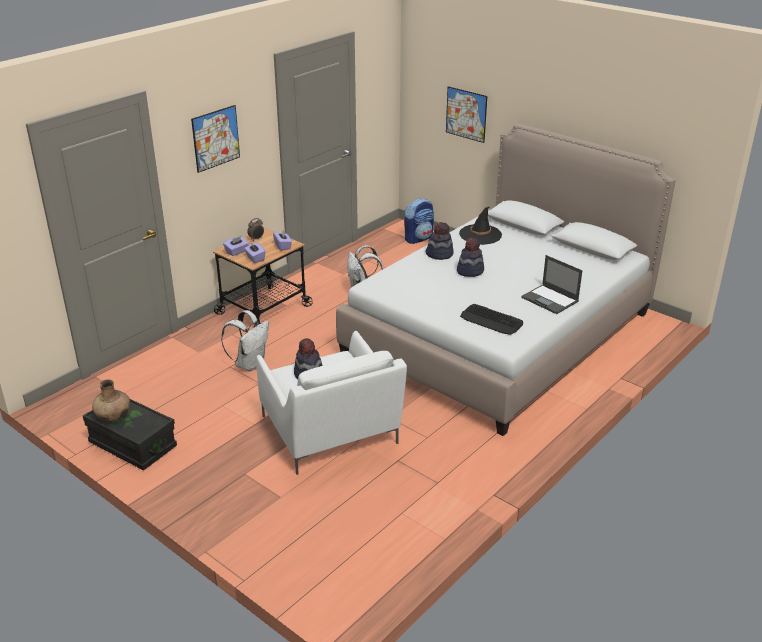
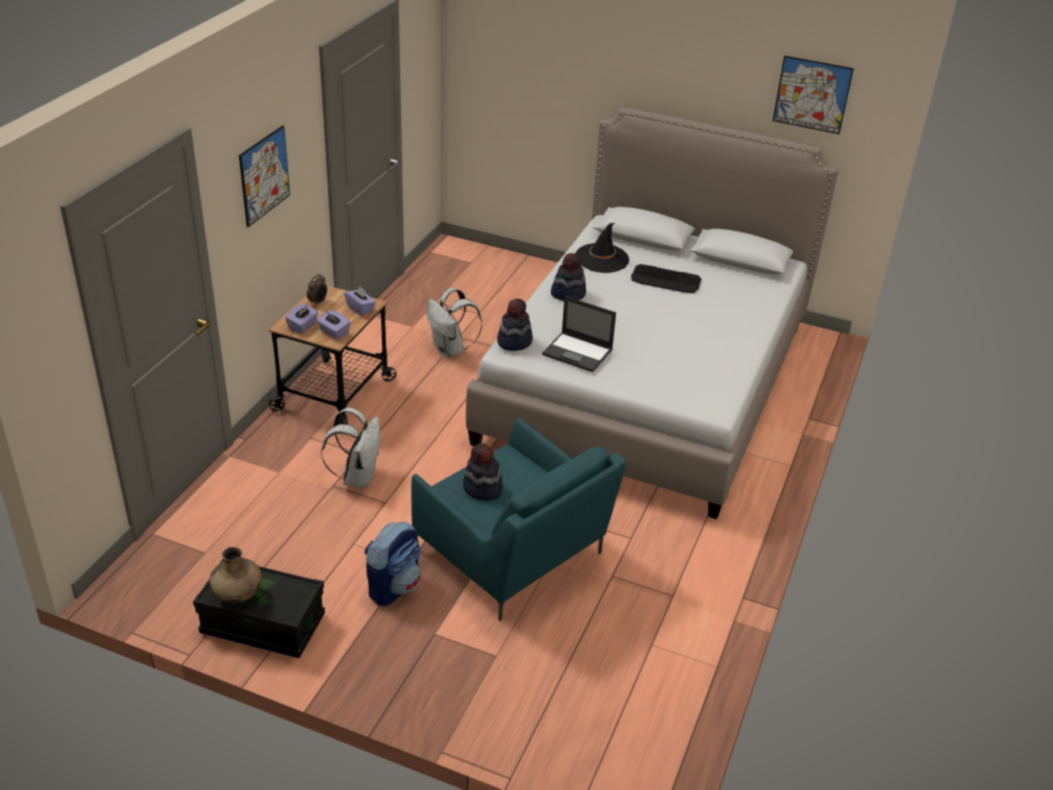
camera: 20 degrees left, 5 degrees up
white armchair [256,331,407,475] -> turquoise armchair [411,418,627,621]
backpack [404,198,434,244] -> backpack moved to [364,522,421,606]
picture [446,86,487,143] -> picture moved to [773,56,854,134]
hat [457,238,484,277] -> hat moved to [497,299,533,351]
keyboard [460,304,523,335] -> keyboard moved to [631,264,701,293]
laptop [521,255,582,314] -> laptop moved to [542,296,616,372]

